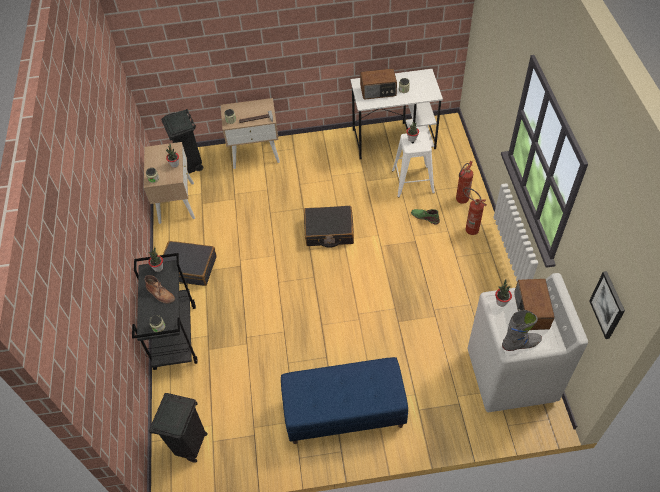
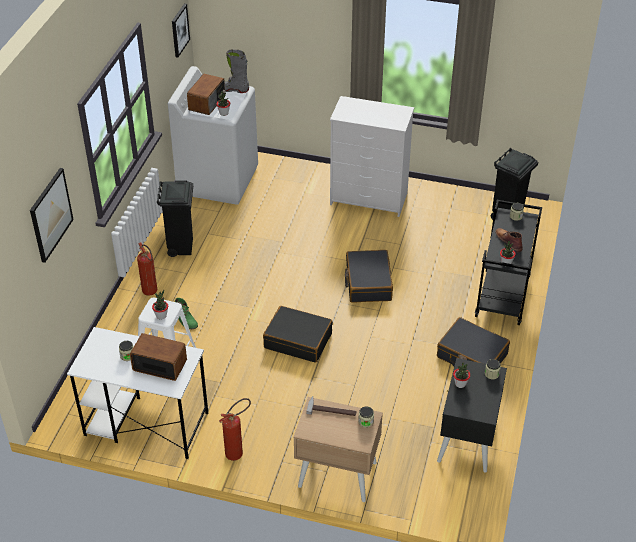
camera: 160 degrees left, 10 degrees down
beige nightstand [144,142,195,224] -> black nightstand [437,358,507,473]
black trash can [161,109,203,174] -> black trash can moved to [157,180,193,257]
blue bench [281,357,408,444] -> white dresser [330,96,414,217]
fire extinguisher [456,161,473,204] -> fire extinguisher moved to [219,398,251,461]
none -> picture [30,168,74,263]
none -> black suitcase [345,250,393,303]

